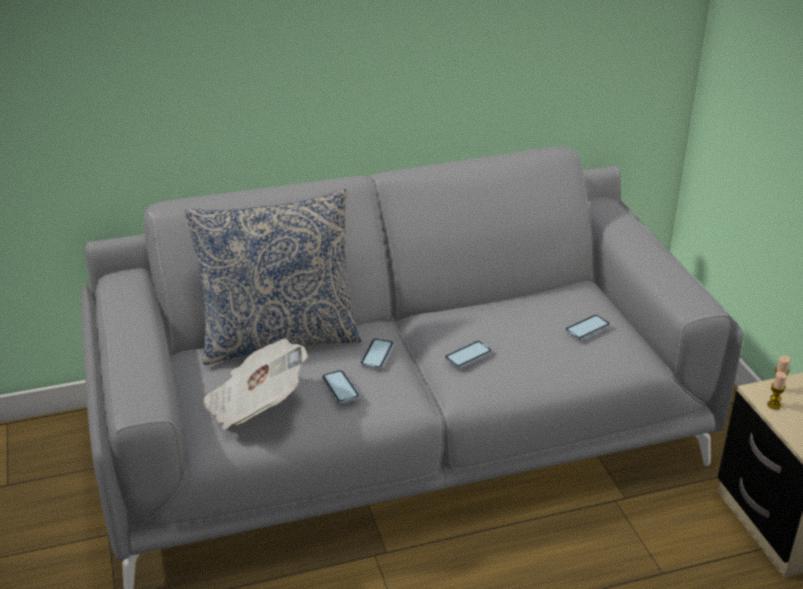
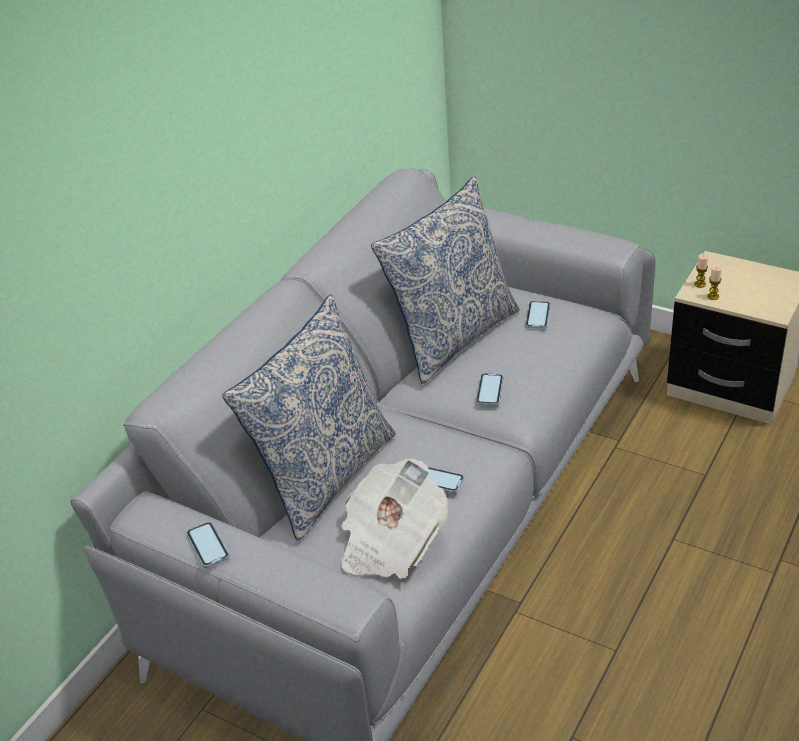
camera: 40 degrees left, 5 degrees up
phone [360,338,394,369] -> phone moved to [186,522,229,568]
none -> pillow [371,176,519,384]

